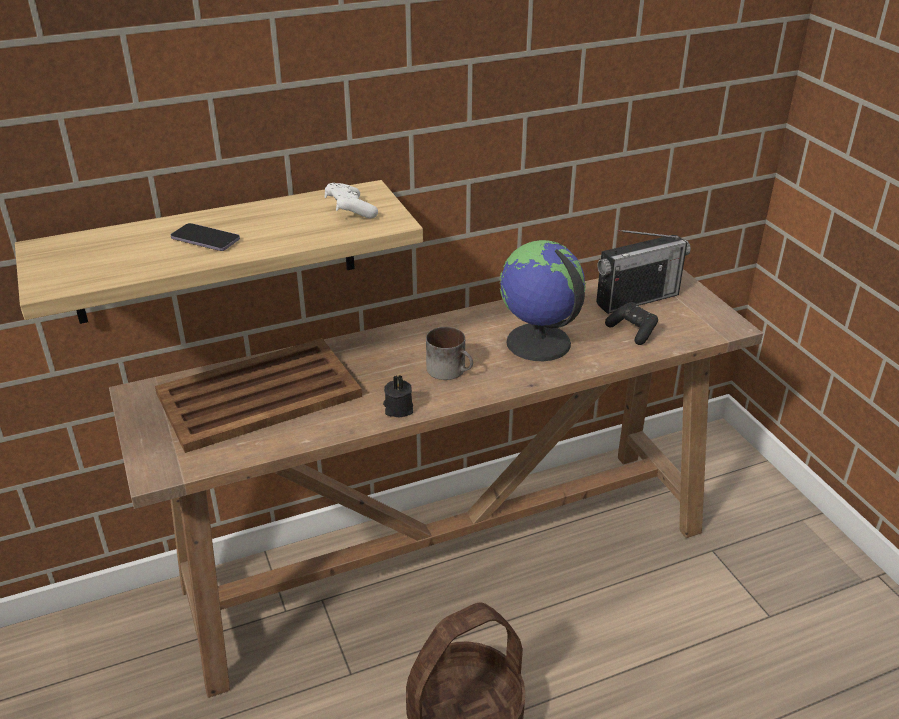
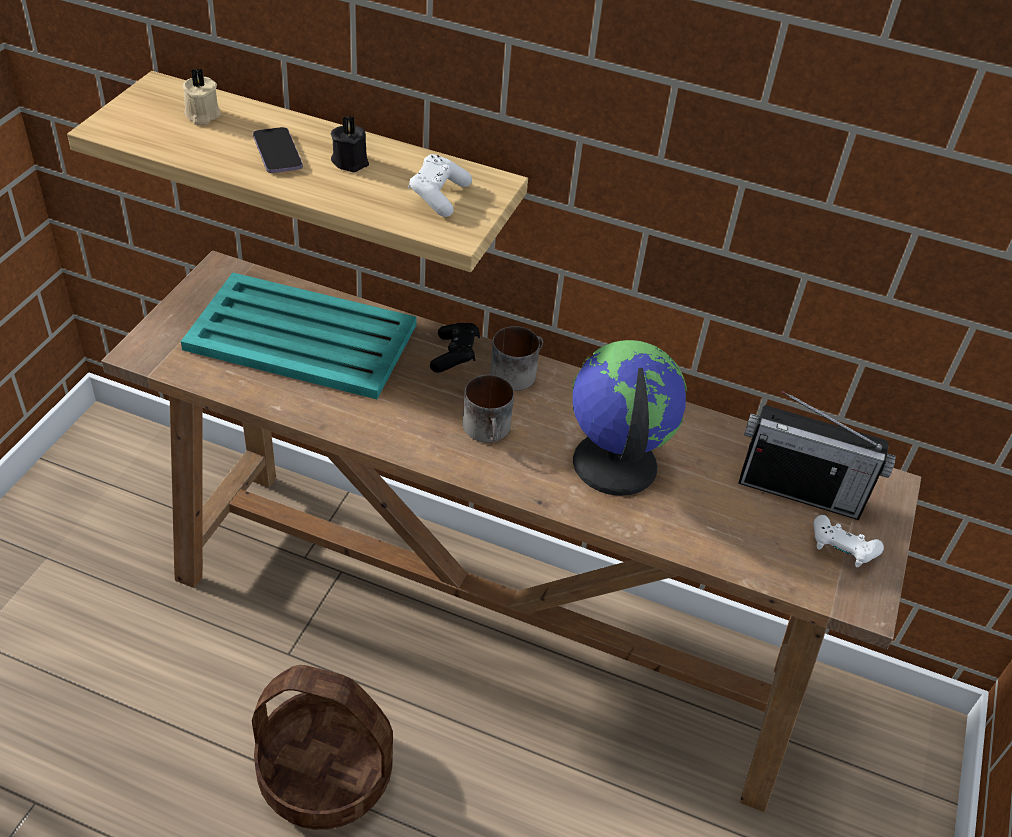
camera: 40 degrees right, 10 degrees up
brown tray [155,338,362,453] -> turquoise tray [181,272,417,399]
black candle [383,375,413,417] -> black candle moved to [331,116,369,172]
black game controller [605,302,658,345] -> black game controller moved to [430,323,480,373]
none -> beige candle [183,68,221,125]
none -> mug [490,326,543,391]
none -> white game controller [813,515,884,567]

